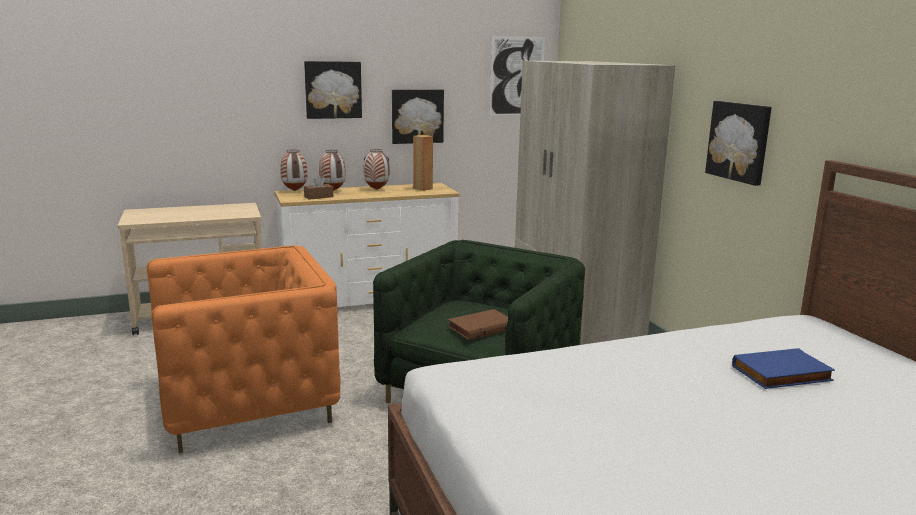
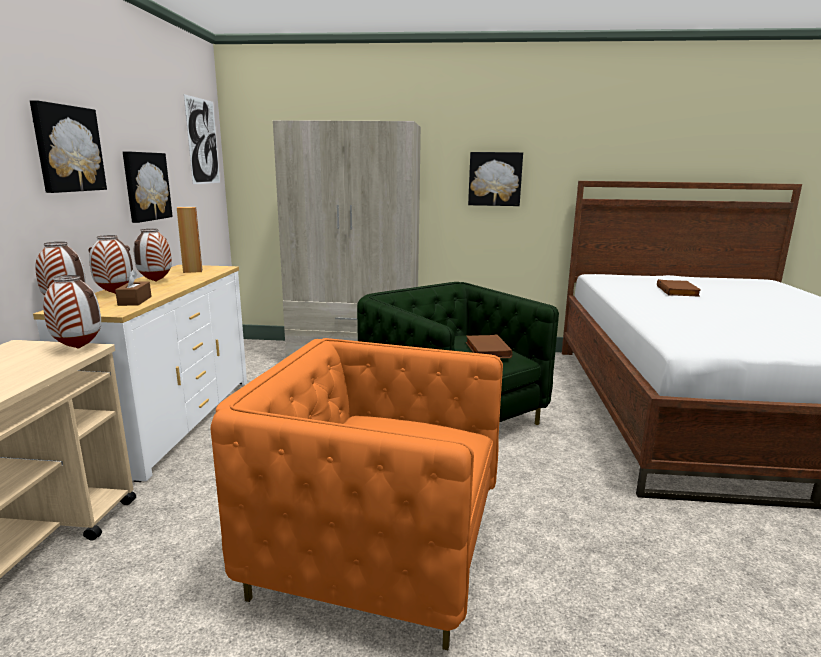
camera: 65 degrees left, 0 degrees up
orange armchair [147,245,341,453] -> orange armchair turned 75 degrees counterclockwise [211,338,503,650]
blue book [732,348,835,389] -> brown book [657,279,701,297]
none -> vase [43,275,101,349]

